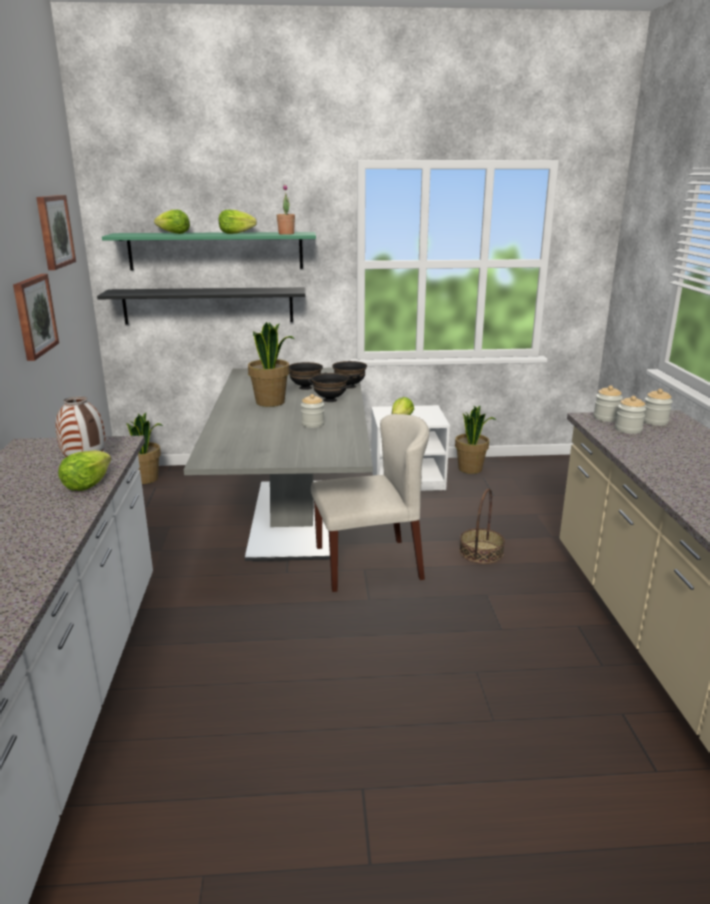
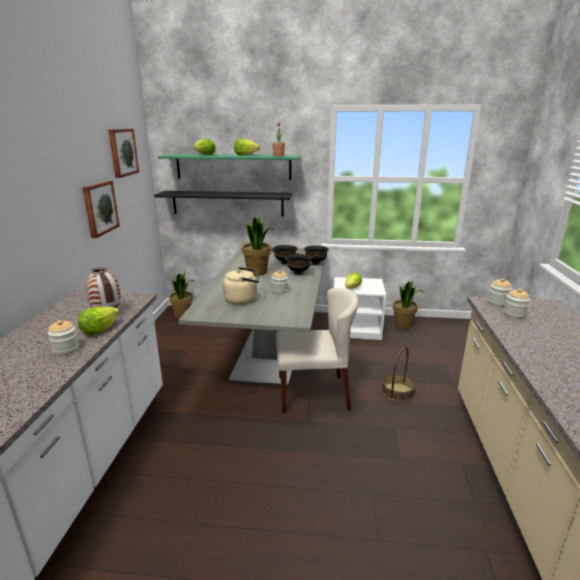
camera: 10 degrees right, 0 degrees up
jar [644,389,673,426] -> jar moved to [48,320,79,356]
none -> beige kettle [223,267,259,304]

